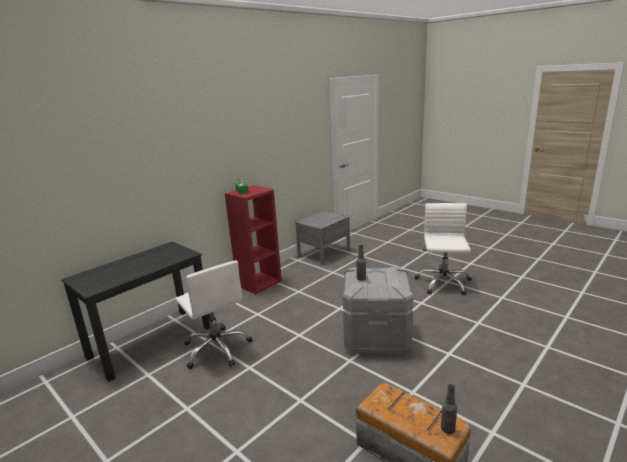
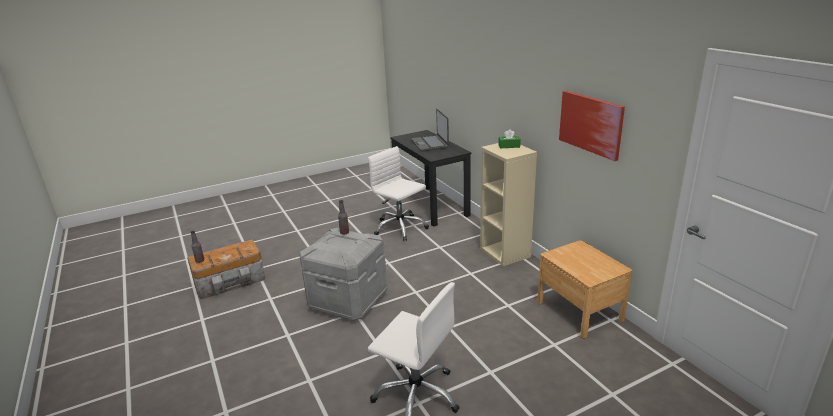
camera: 110 degrees right, 5 degrees up
white office chair [176,260,252,369] -> white office chair turned 60 degrees clockwise [368,146,429,241]
red bookcase [225,185,282,294] -> beige bookcase [480,143,537,267]
grey nightstand [295,211,350,265] -> brown nightstand [537,240,632,338]
none -> laptop [411,109,449,152]
none -> picture [559,91,625,161]

